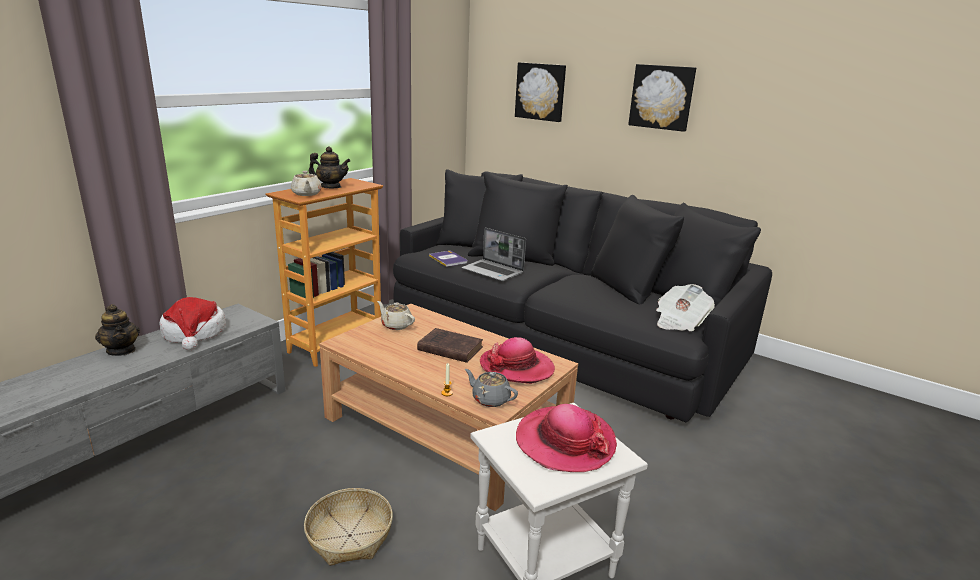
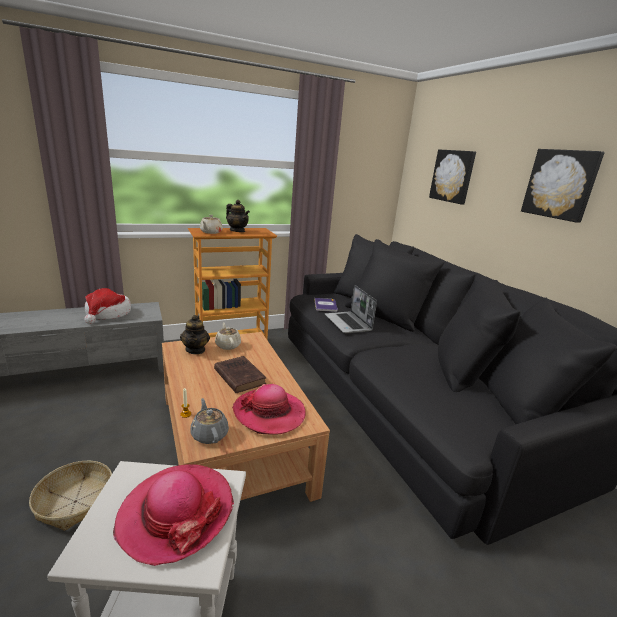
camera: 30 degrees right, 0 degrees up
teapot [95,304,140,356] -> teapot moved to [180,315,210,354]
newspaper [656,284,715,331] -> none

